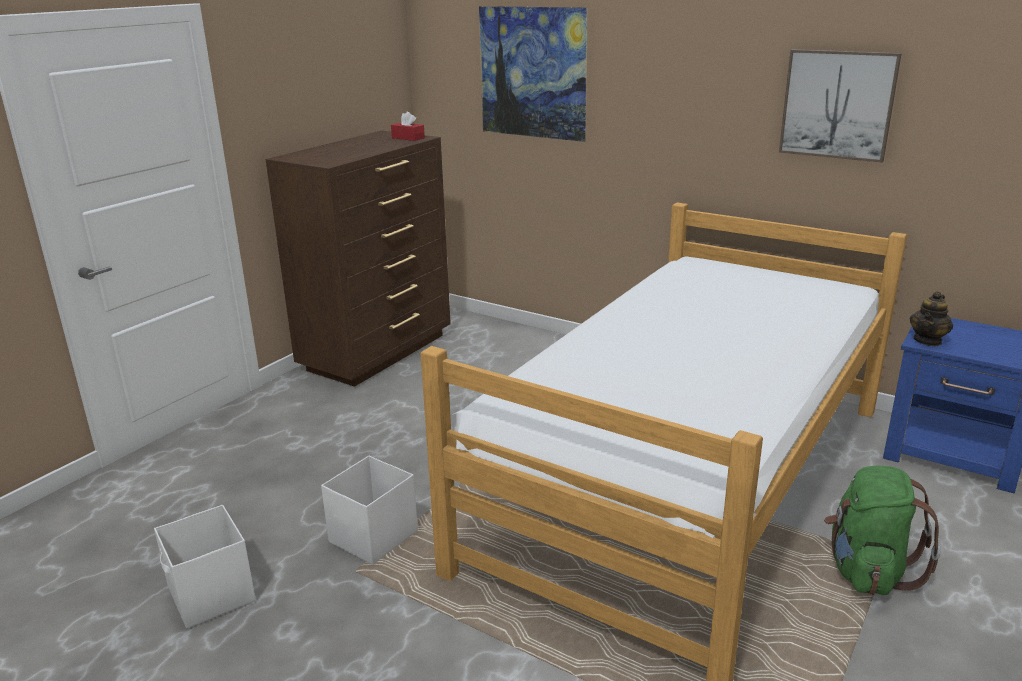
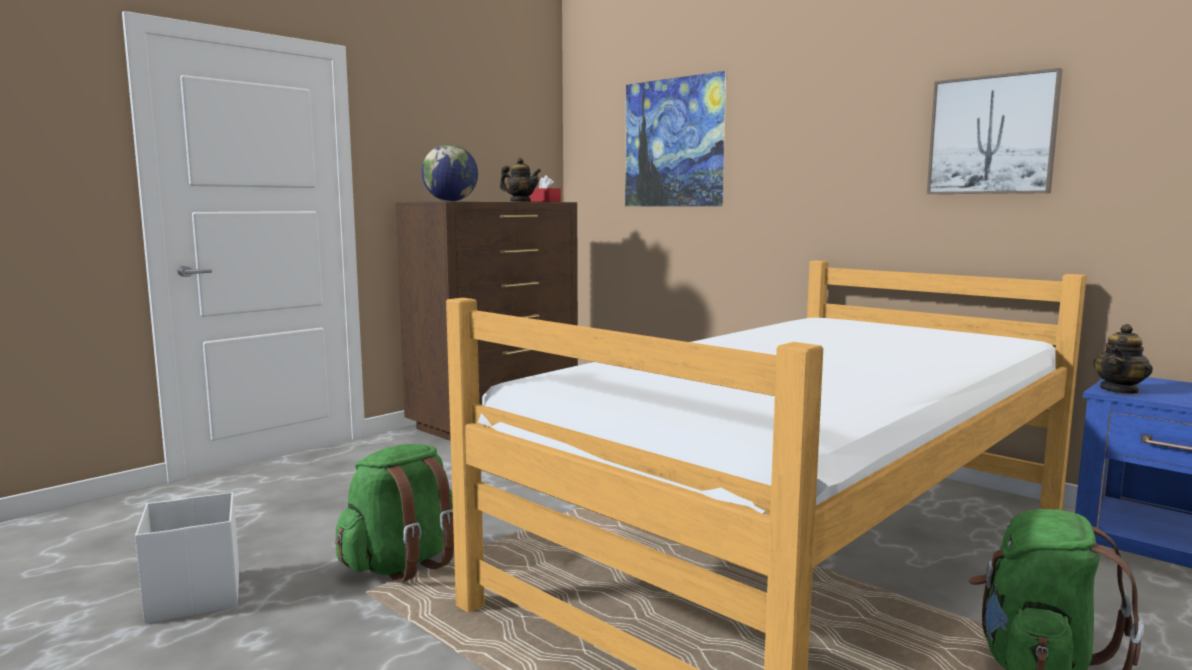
camera: 10 degrees right, 15 degrees down
white storage box [321,456,418,565] -> green backpack [335,444,454,583]
none -> globe [421,144,478,202]
none -> teapot [500,158,541,202]

